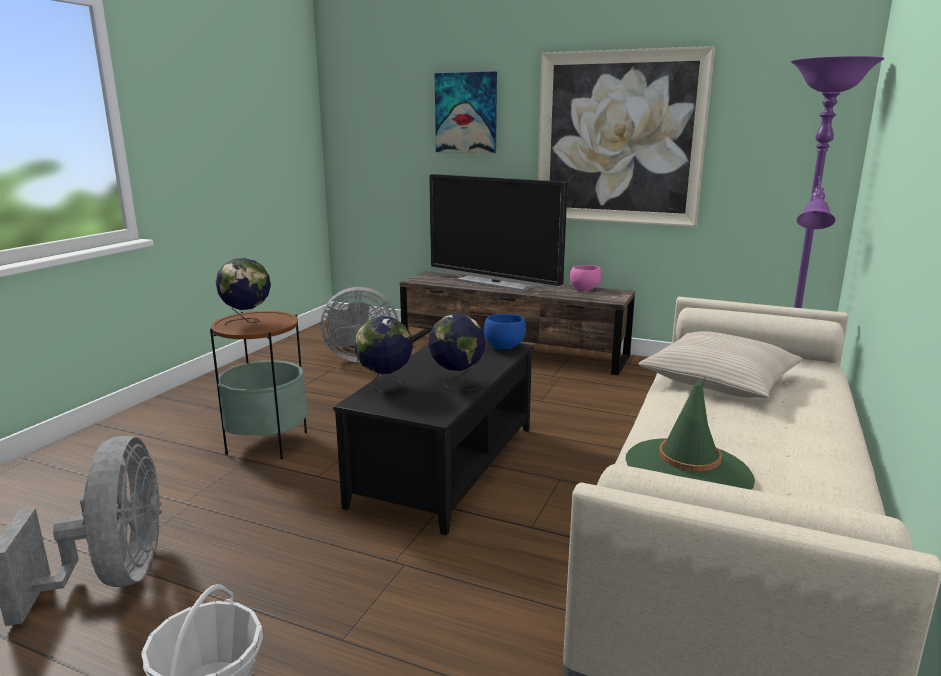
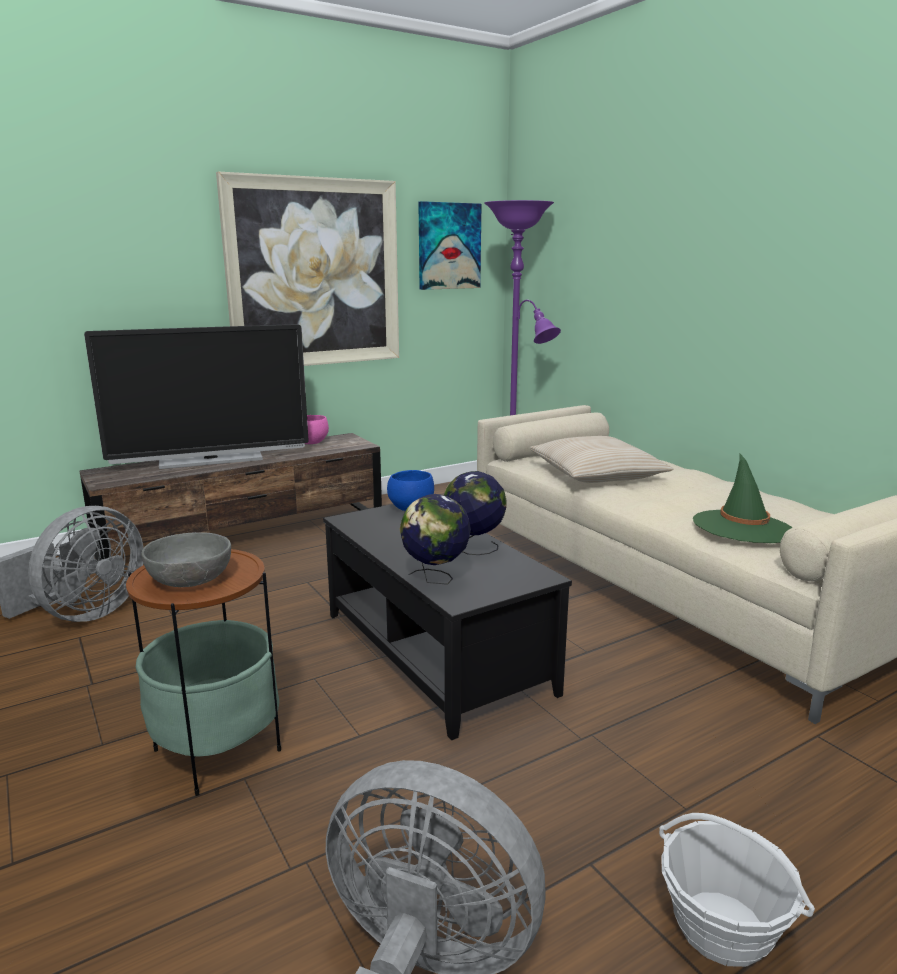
camera: 55 degrees left, 0 degrees up
globe [216,258,271,326] -> grey bowl [141,532,231,587]
picture [434,71,497,153] -> picture moved to [418,201,481,290]

